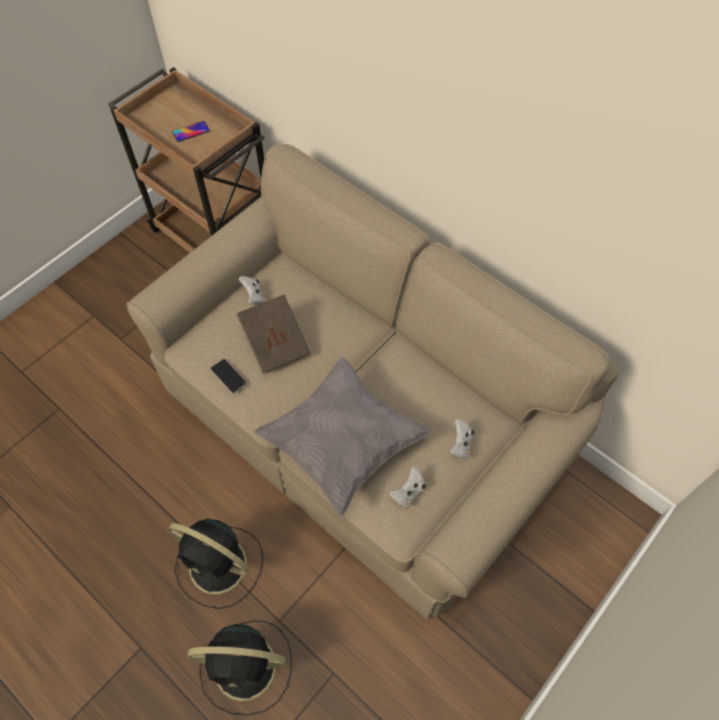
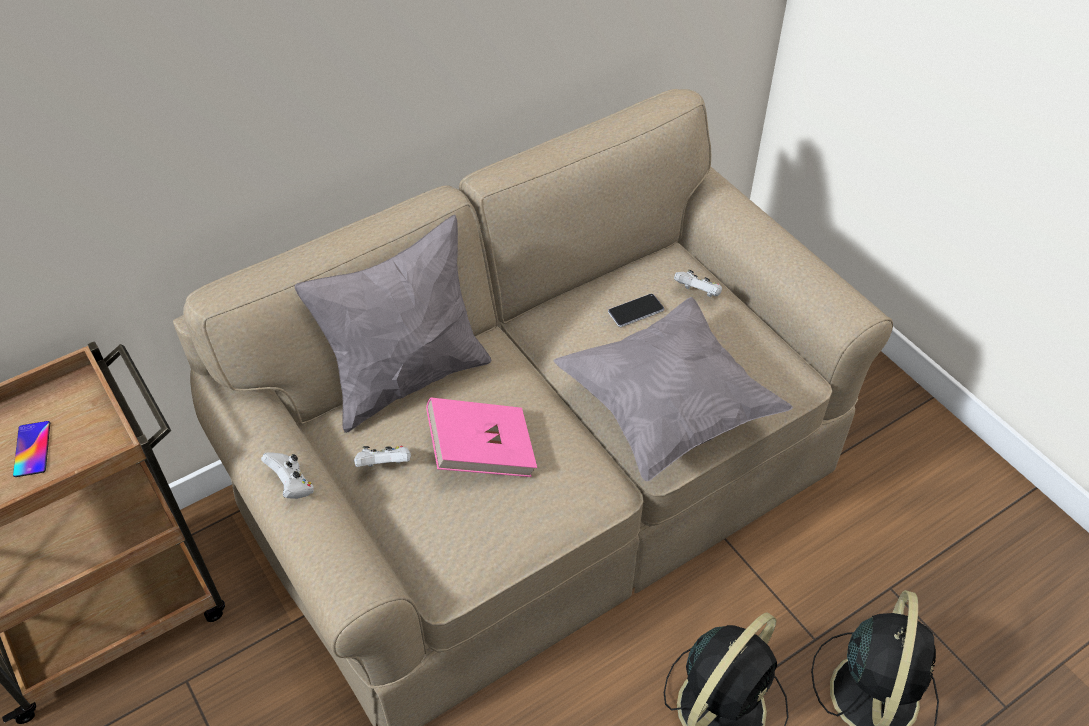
camera: 75 degrees left, 10 degrees down
phone [210,359,247,394] -> phone moved to [608,294,664,327]
brown book [237,295,310,374] -> pink book [426,398,537,477]
white game controller [389,467,426,508] -> white game controller moved to [261,452,314,499]
none -> grey pillow [295,215,491,433]

